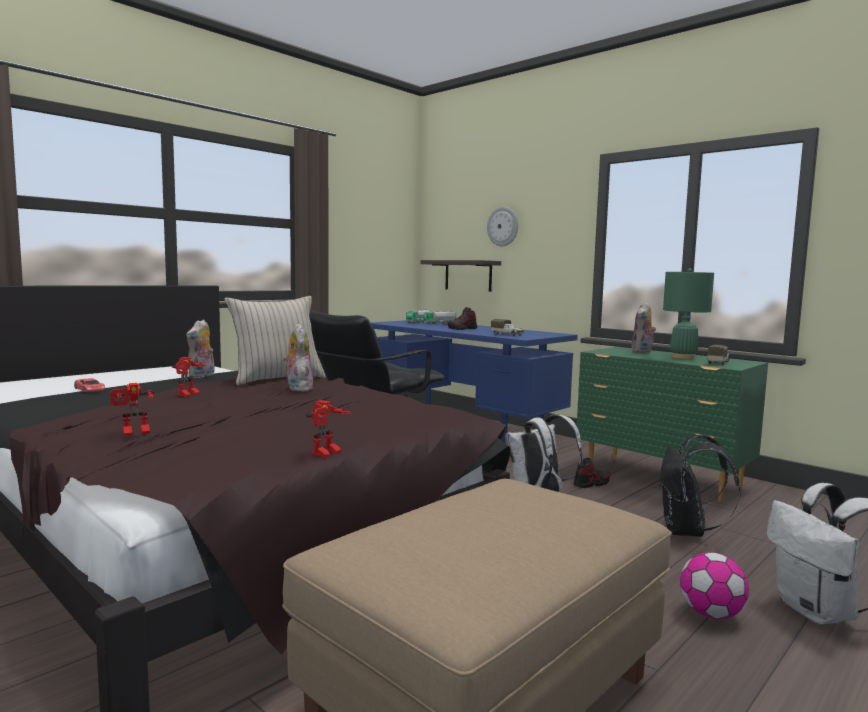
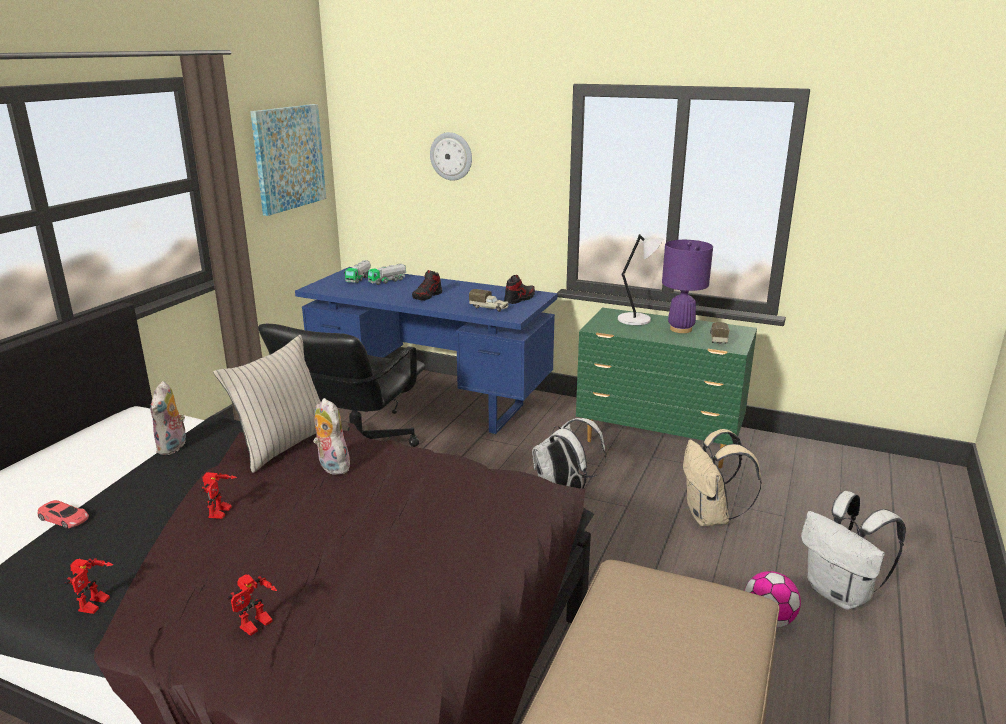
camera: 20 degrees left, 15 degrees up
toy robot [307,400,352,458] -> toy robot moved to [64,558,113,614]
shelf [420,260,501,292] -> none
shoe [574,458,610,488] -> shoe moved to [504,275,535,304]
plush toy [631,302,656,353] -> white table lamp [618,234,663,325]
black backpack [659,434,741,537] -> beige backpack [683,429,761,526]
green table lamp [663,268,714,359] -> purple table lamp [662,240,713,333]
none -> picture [250,104,326,216]

